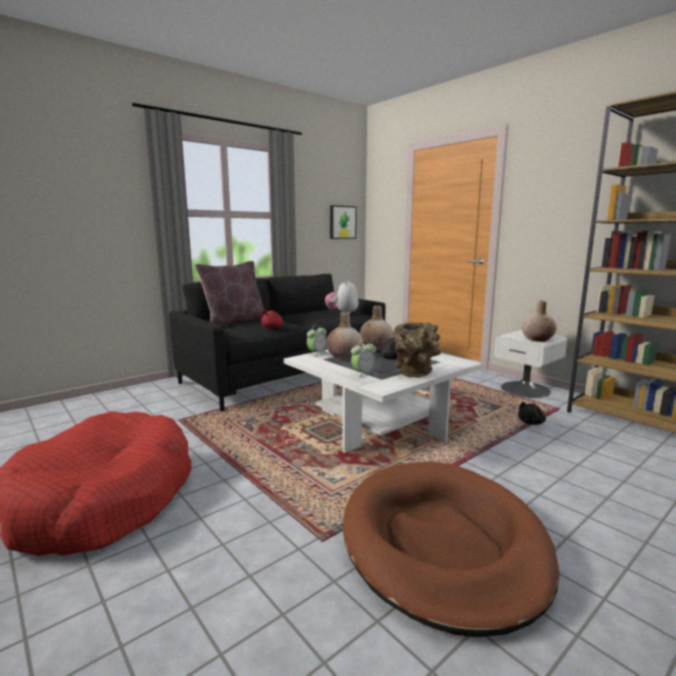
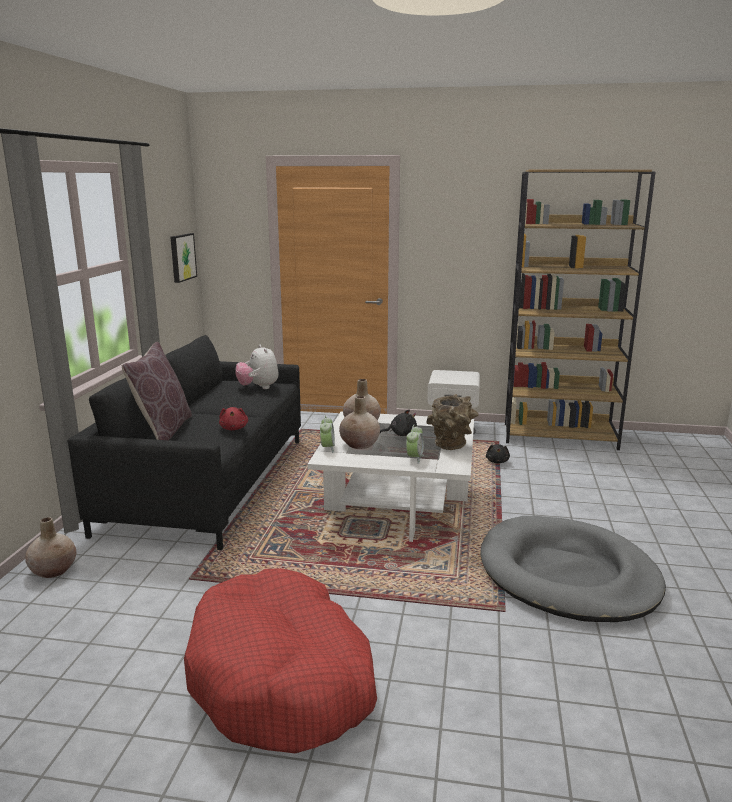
camera: 40 degrees left, 5 degrees up
brown dog bed [343,462,559,637] -> grey dog bed [481,516,666,622]
beige vase [522,301,557,342] -> beige vase moved to [25,517,77,578]

